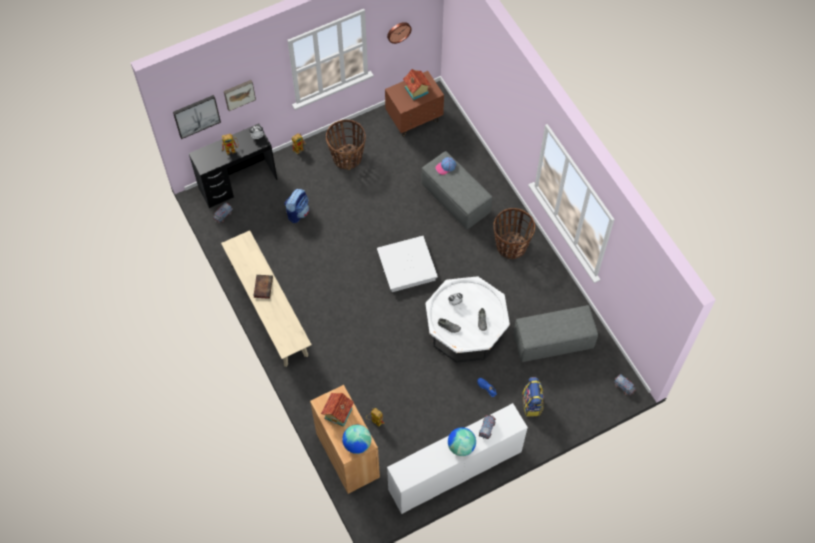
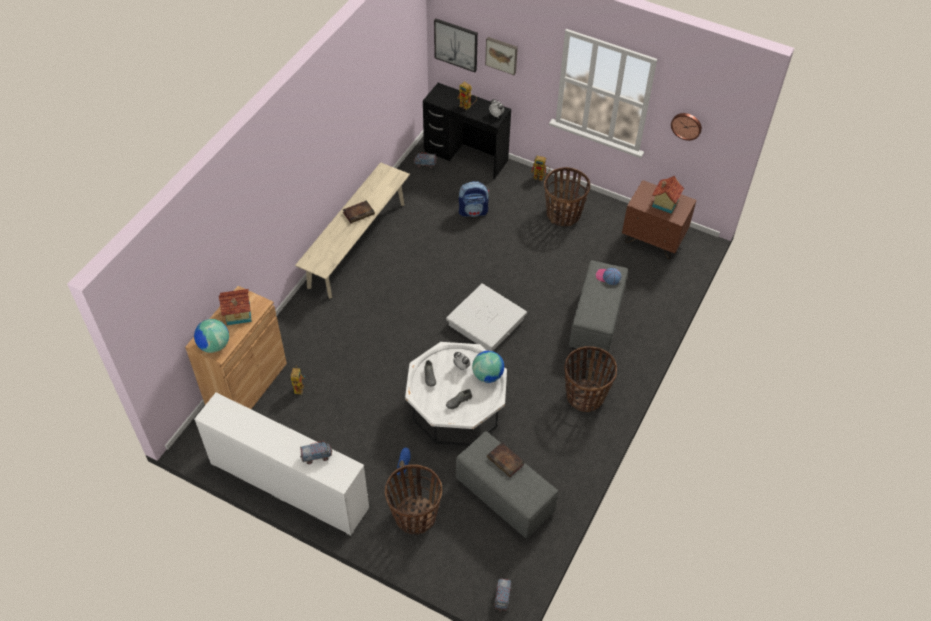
camera: 55 degrees right, 10 degrees down
globe [448,427,476,456] -> globe moved to [472,351,504,383]
backpack [522,377,544,417] -> basket [385,464,443,535]
none -> book [487,442,525,477]

